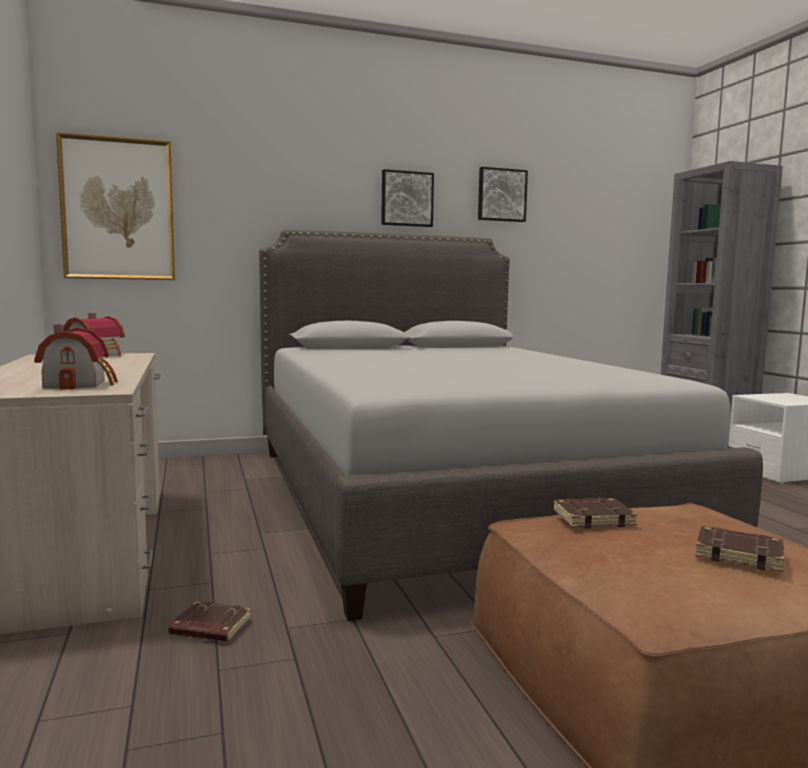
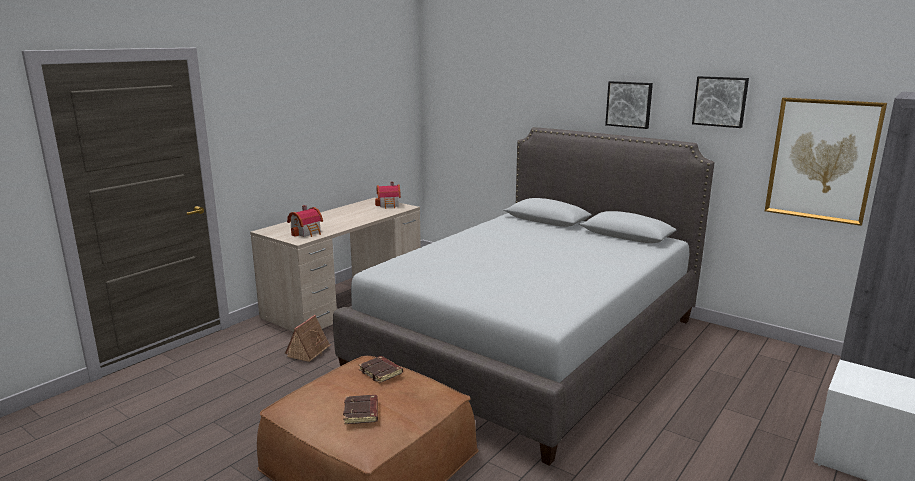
camera: 55 degrees right, 10 degrees up
picture [56,132,175,280] -> picture moved to [765,97,887,226]
brown book [168,601,251,642] -> toy house [285,315,331,362]

